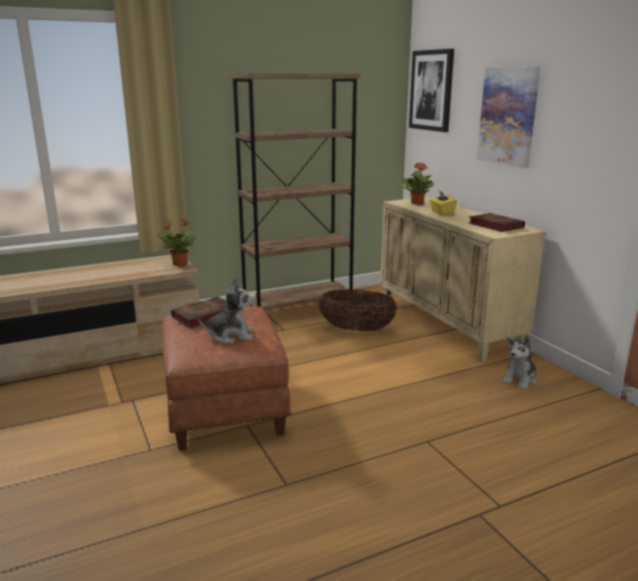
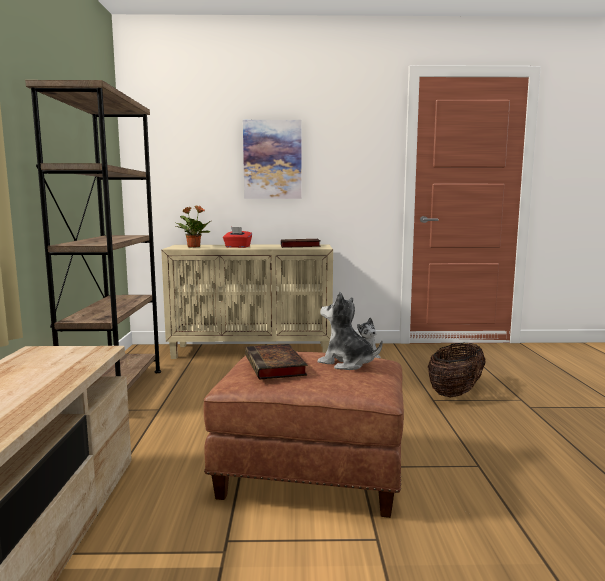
camera: 65 degrees left, 10 degrees down
potted plant [157,219,198,266] -> none
plush toy [198,277,256,344] -> plush toy turned 75 degrees counterclockwise [318,292,383,370]
basket [319,289,397,331] -> basket moved to [428,343,486,398]
picture [409,49,454,132] -> none
yellow tissue box [430,191,457,215] -> red tissue box [223,227,252,248]

